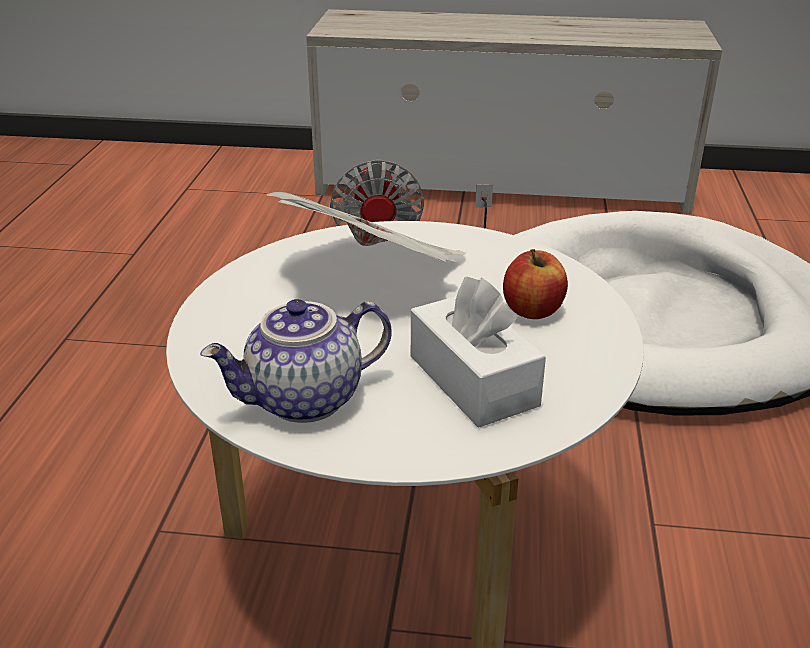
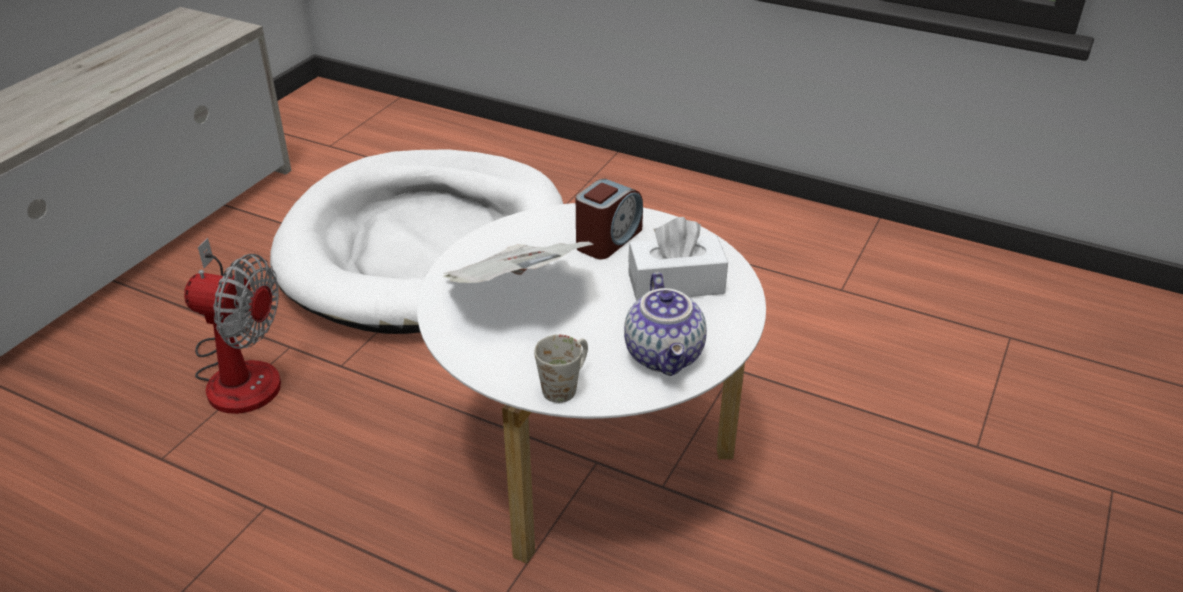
camera: 70 degrees left, 5 degrees up
apple [503,249,568,319] -> alarm clock [576,179,643,259]
none -> white mug [534,335,588,403]

